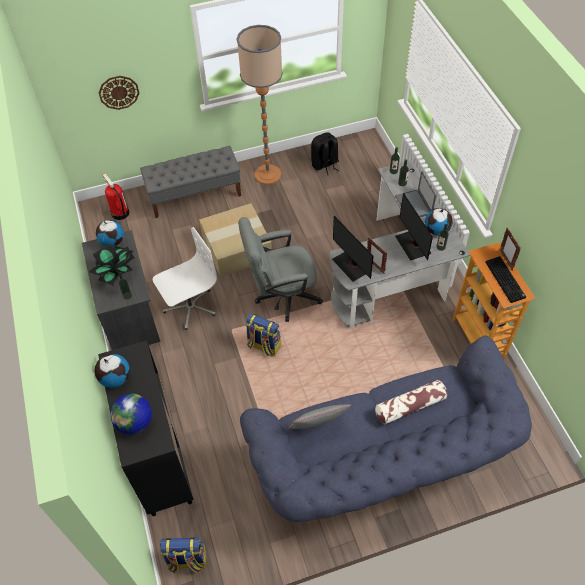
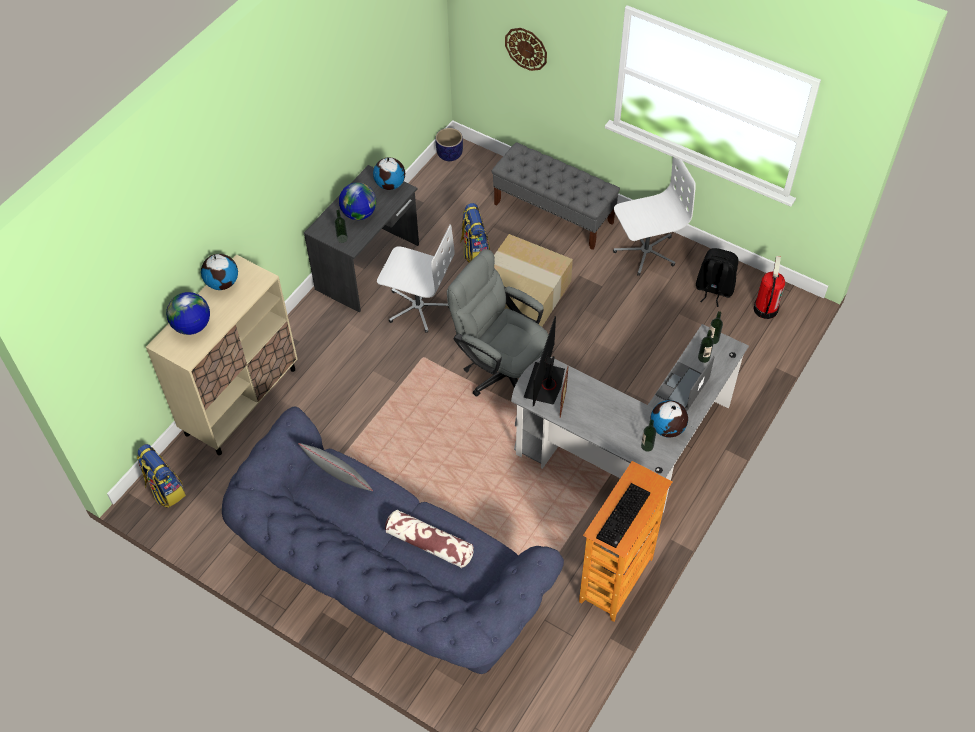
camera: 50 degrees right, 0 degrees up
potted plant [89,244,135,285] -> globe [339,182,376,220]
black cabinet [98,340,193,516] -> beige cabinet [146,255,297,455]
fire extinguisher [102,174,129,220] -> fire extinguisher moved to [753,256,785,319]
floor lamp [237,25,283,185] -> white office chair [613,157,695,276]
backpack [246,313,281,357] -> backpack moved to [460,203,490,263]
monitor [395,193,433,261] -> none
picture frame [500,228,521,271] -> none
none -> planter [435,128,463,161]

